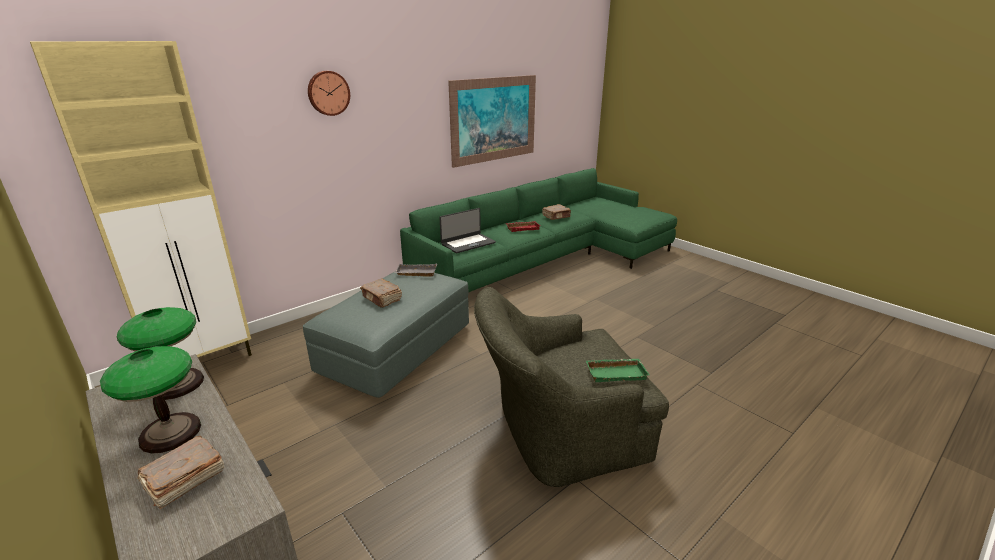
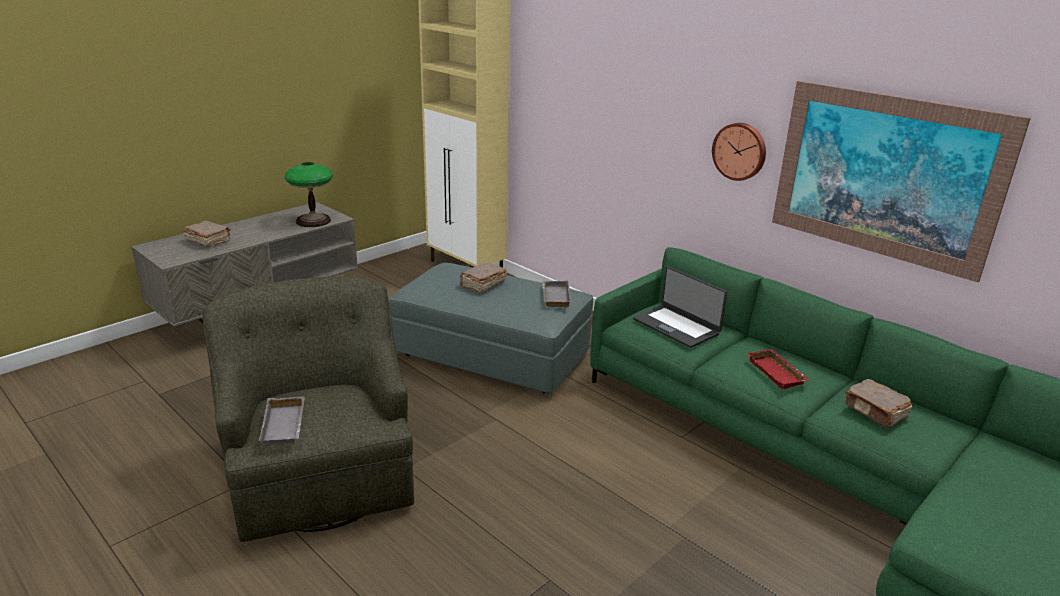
camera: 85 degrees right, 0 degrees up
table lamp [100,346,201,453] -> none
wall clock [308,71,350,116] -> wall clock moved to [712,123,766,181]
green tray [586,359,650,382] -> grey tray [258,396,305,447]

